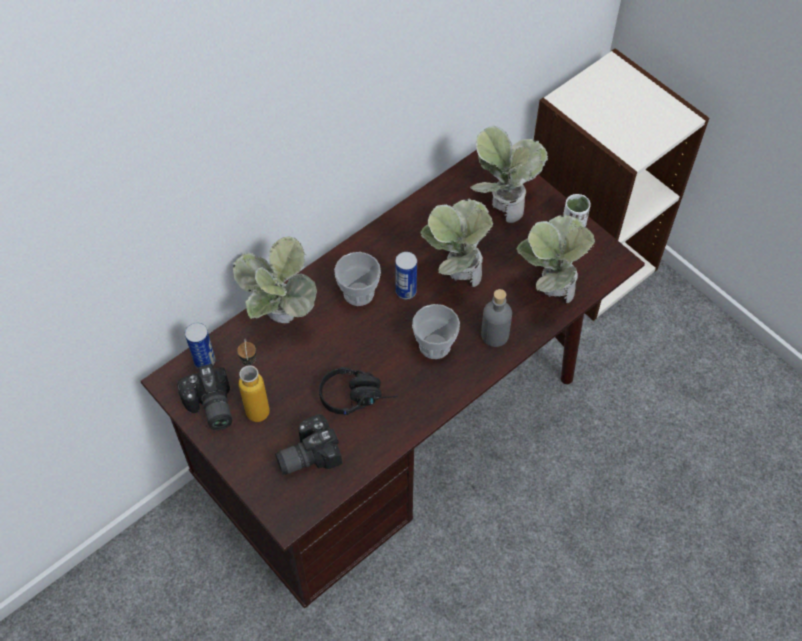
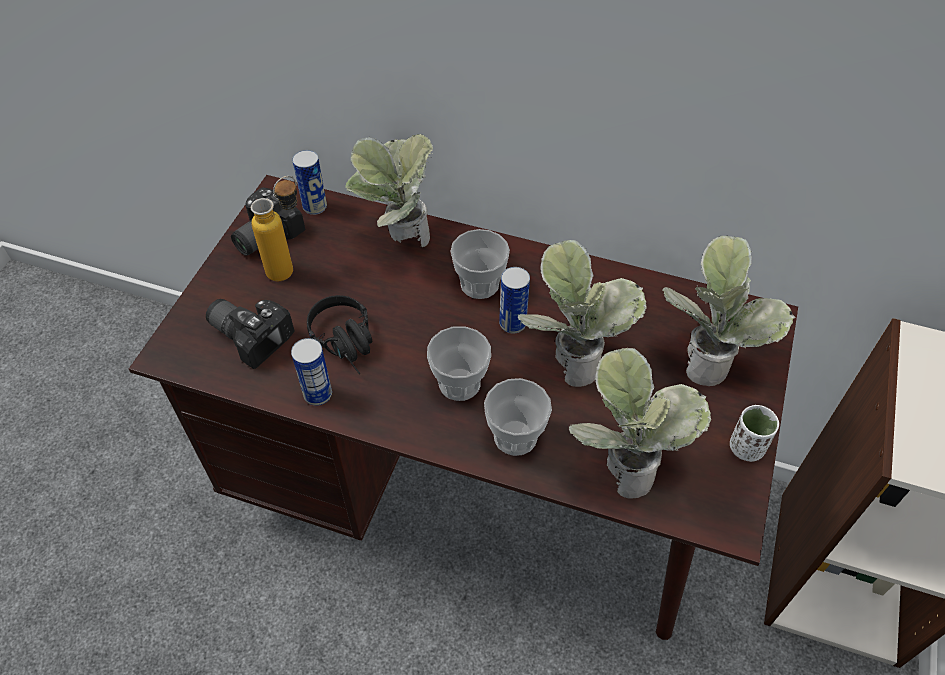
camera: 60 degrees right, 5 degrees down
grey bottle [481,289,512,347] -> cup [484,378,552,456]
none -> can [291,338,332,406]

